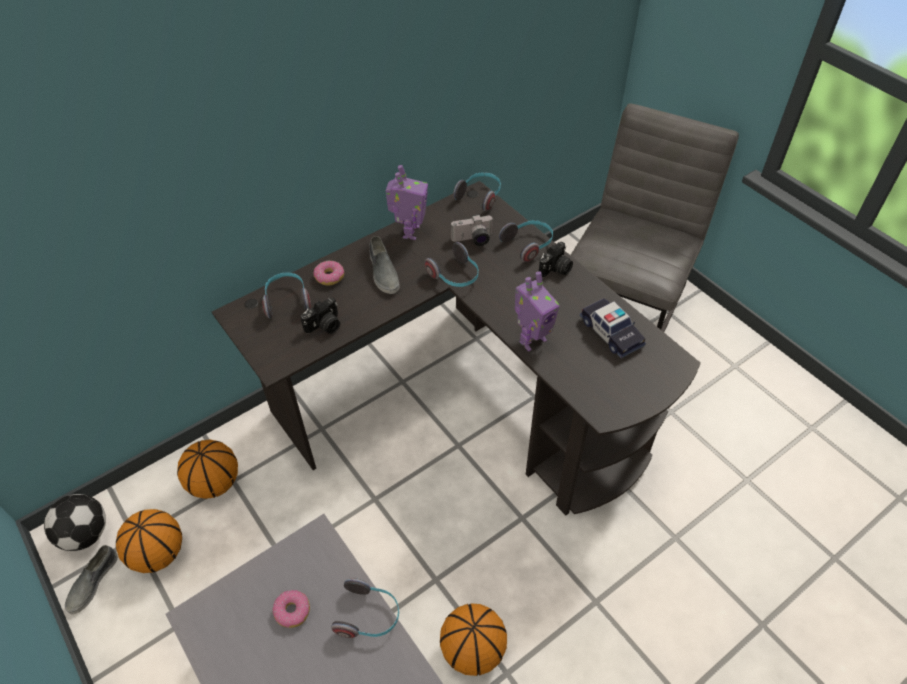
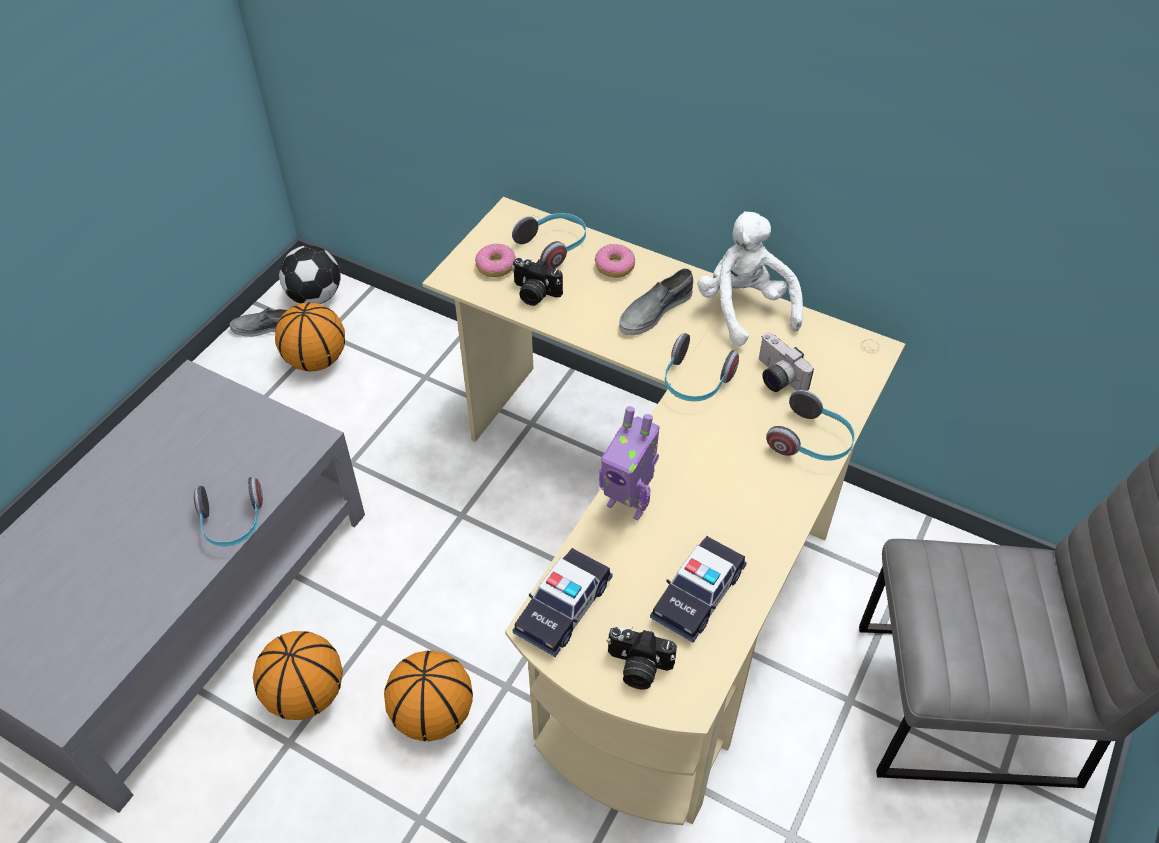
camera: 65 degrees right, 0 degrees up
basketball [177,439,238,499] -> basketball moved to [384,650,473,741]
black desk [212,181,701,516] -> beige desk [422,197,905,825]
donut [273,590,310,628] -> donut moved to [475,244,516,277]
toy robot [386,165,428,240] -> white plush toy [697,211,803,346]
headphones [453,172,501,211] -> none
camera [539,242,573,277] -> camera moved to [607,626,677,690]
none -> toy car [513,548,612,657]

